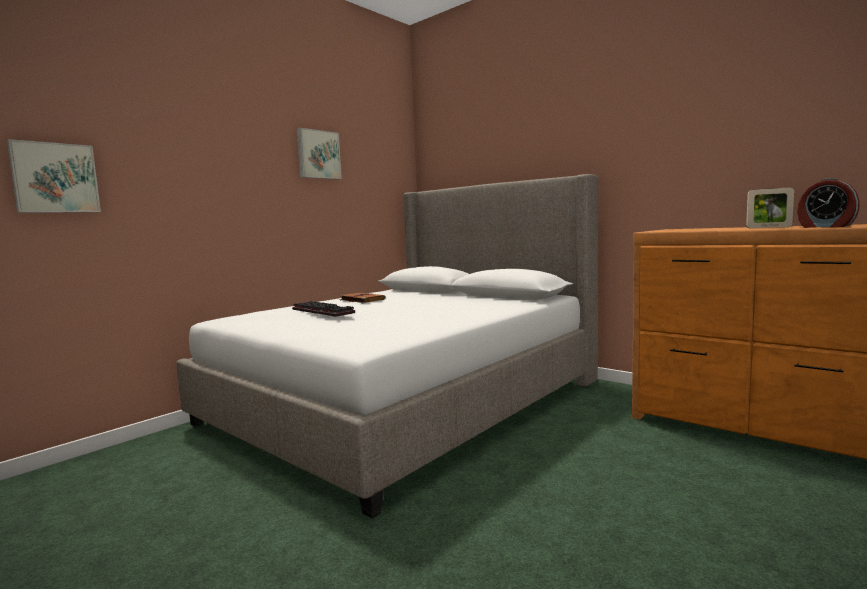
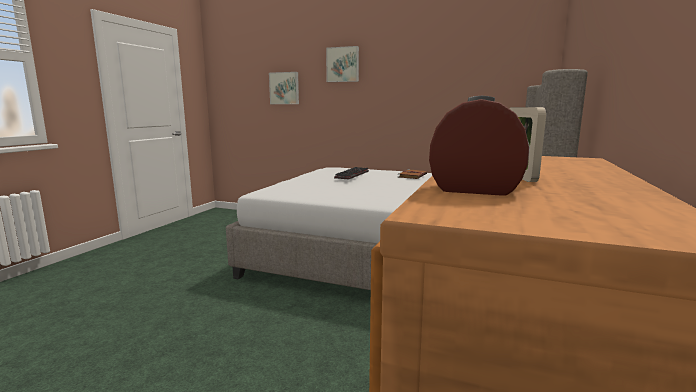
camera: 70 degrees right, 5 degrees up
picture [297,128,342,179] -> picture moved to [326,46,359,82]
alarm clock [797,178,860,228] -> alarm clock turned 75 degrees clockwise [429,96,529,196]

